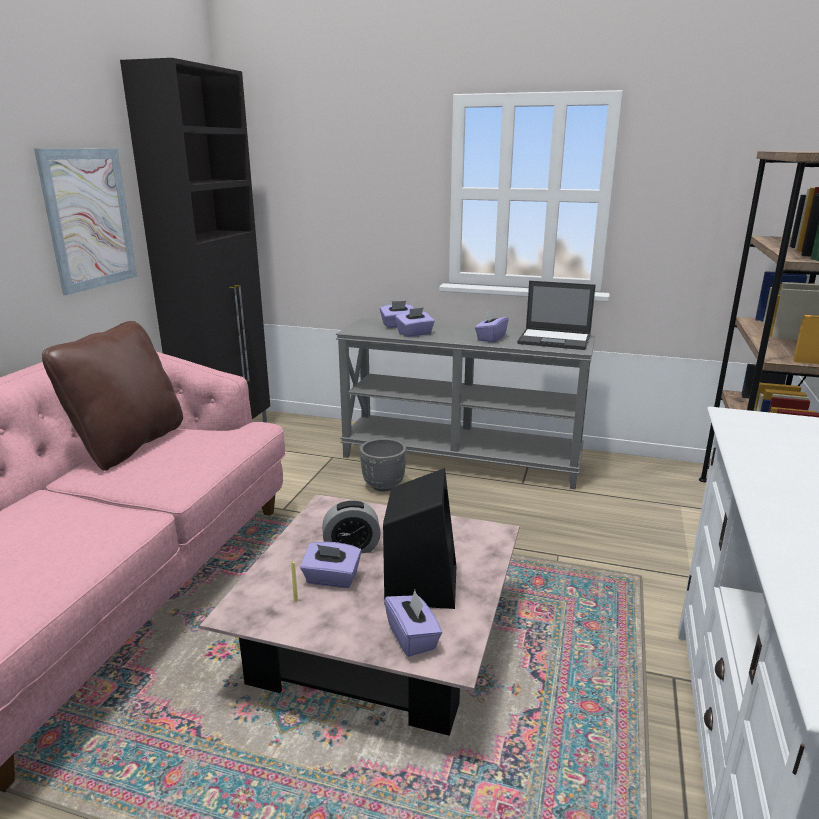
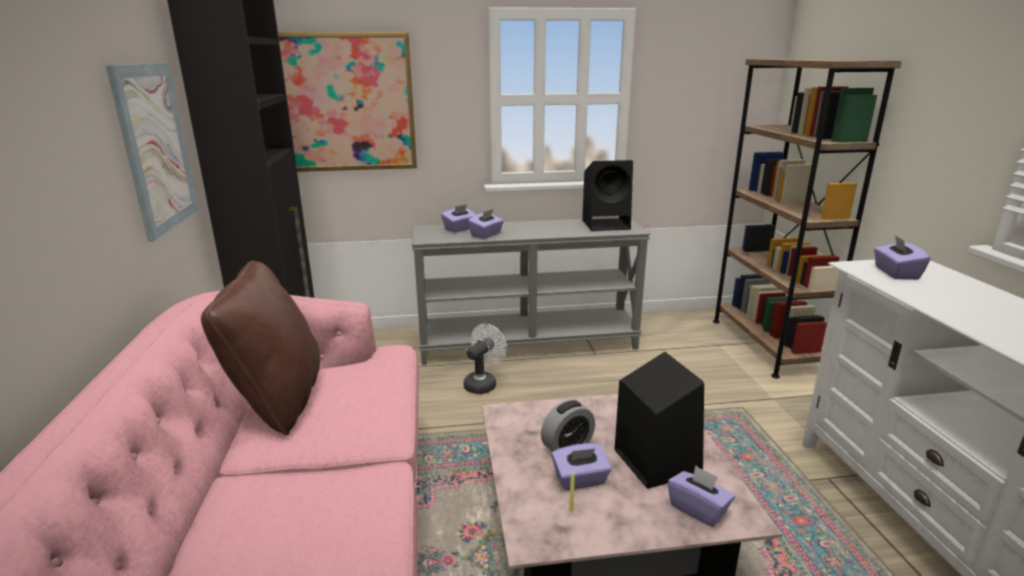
camera: 25 degrees left, 0 degrees up
grey planter [360,438,407,491] -> white fan [464,324,507,394]
purple tissue box [475,309,509,343] -> purple tissue box moved to [874,235,931,280]
laptop [517,281,596,350] -> black speaker [582,160,633,231]
none -> picture [278,32,417,172]

